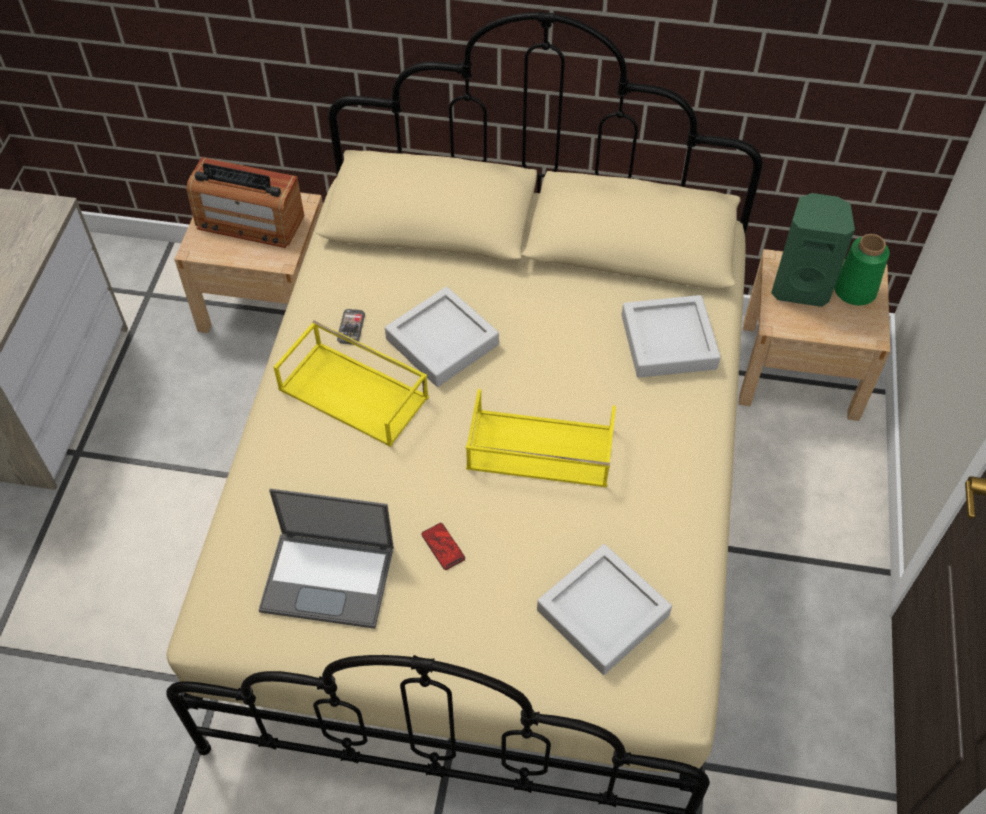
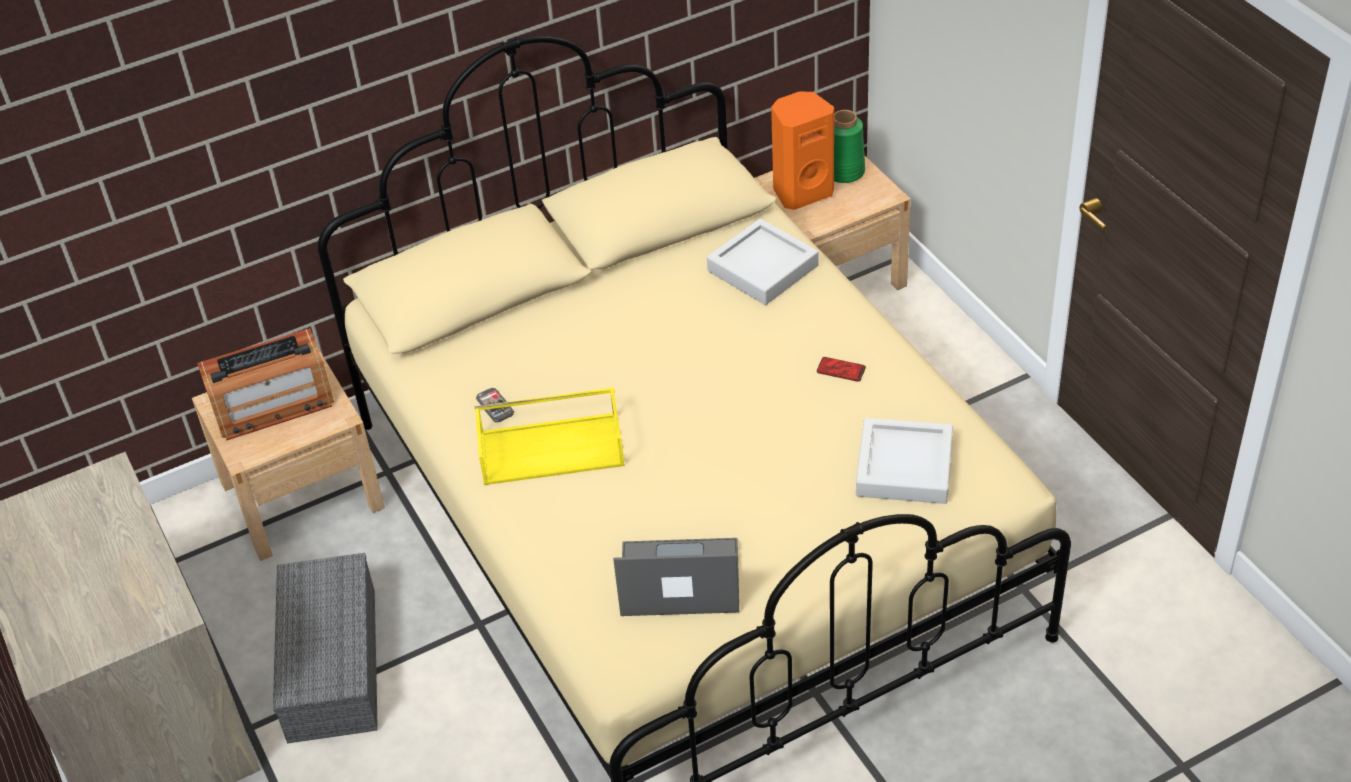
camera: 35 degrees left, 10 degrees down
laptop [259,489,394,629] -> laptop turned 150 degrees counterclockwise [613,538,739,616]
grey tray [385,287,499,387] -> none
phone [421,523,465,570] -> phone moved to [817,357,866,382]
yellow tray [466,389,616,487] -> none
green speaker [771,193,855,307] -> orange speaker [771,91,834,210]
none -> grey storage box [273,553,378,744]

